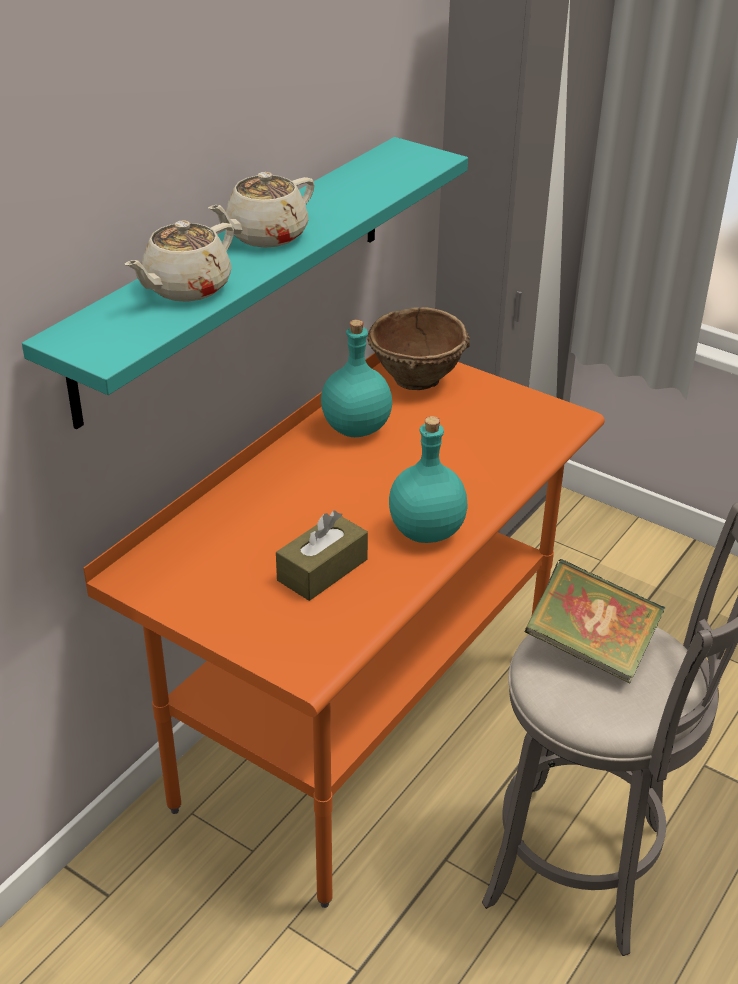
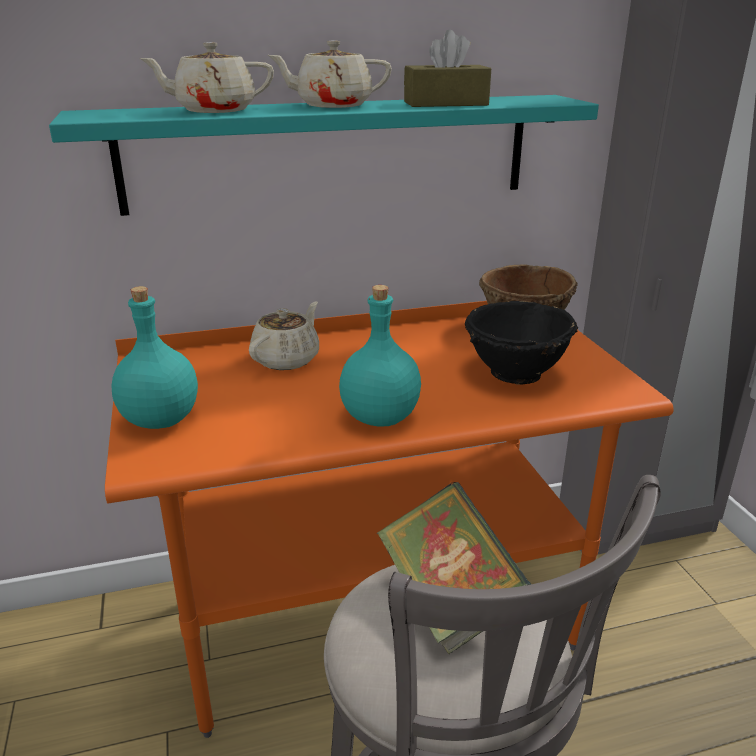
camera: 40 degrees right, 10 degrees down
brown tissue box [276,511,368,601] -> brown tissue box moved to [404,29,491,107]
turquoise bottle [321,320,392,437] -> turquoise bottle moved to [112,286,198,429]
none -> beige teapot [249,301,319,370]
none -> black bowl [465,301,578,385]

